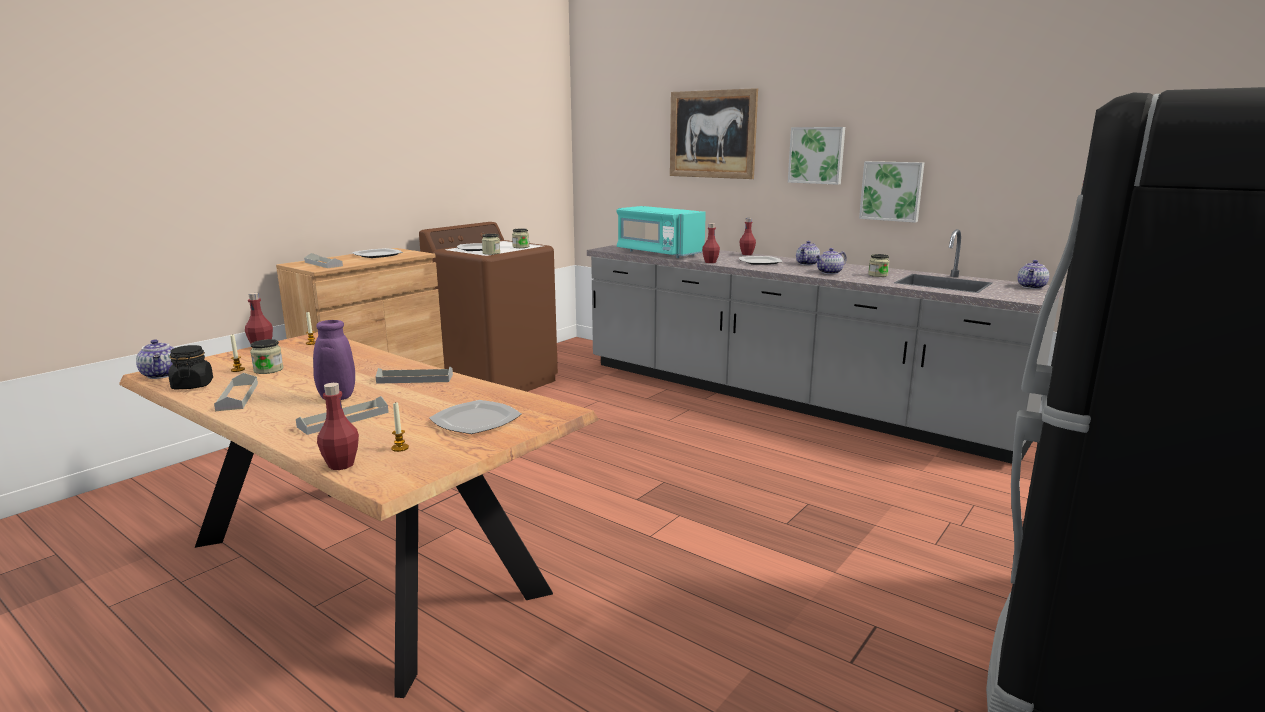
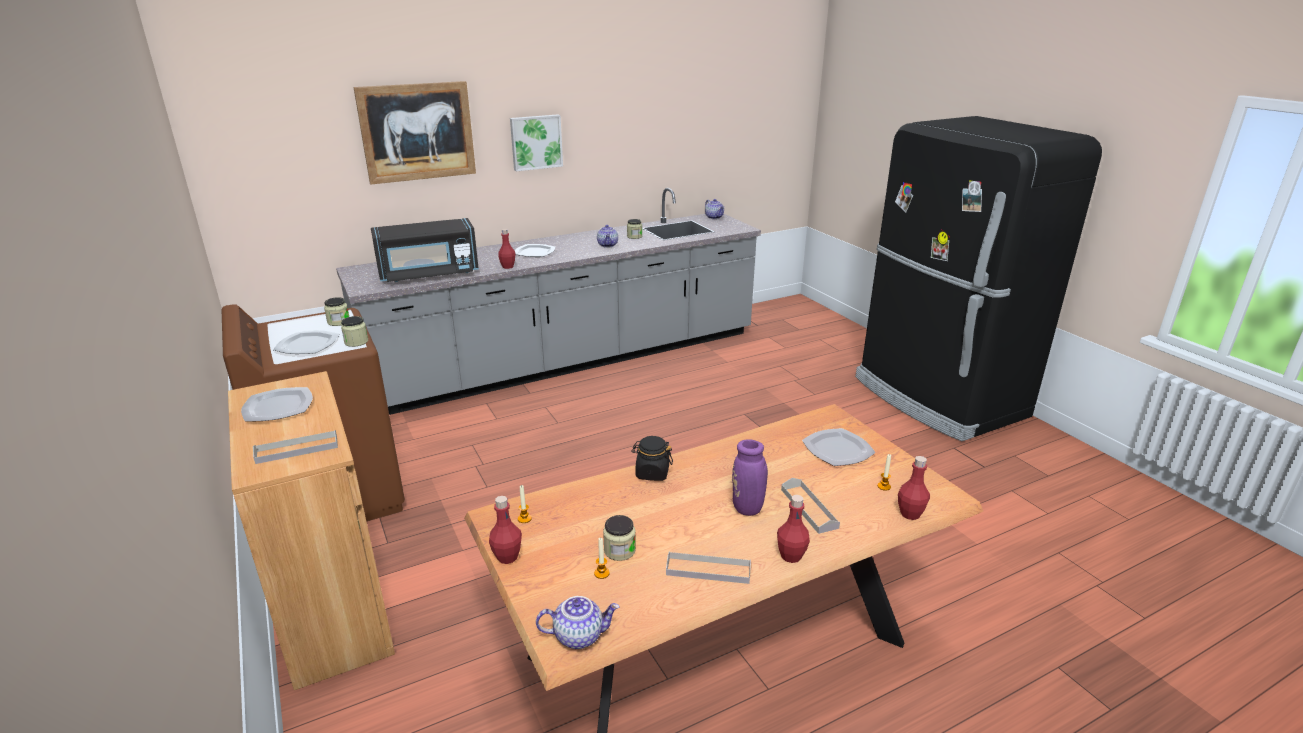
camera: 65 degrees left, 10 degrees up
black jar [168,345,213,389] -> black jar moved to [631,436,673,481]
grey tray [376,367,453,384] -> none
turquoise microwave [617,206,706,258] -> black microwave [371,218,479,282]
red bottle [739,218,756,255] -> red bottle moved to [777,495,810,563]
teapot [796,241,820,265] -> none
picture [859,161,924,223] -> none

